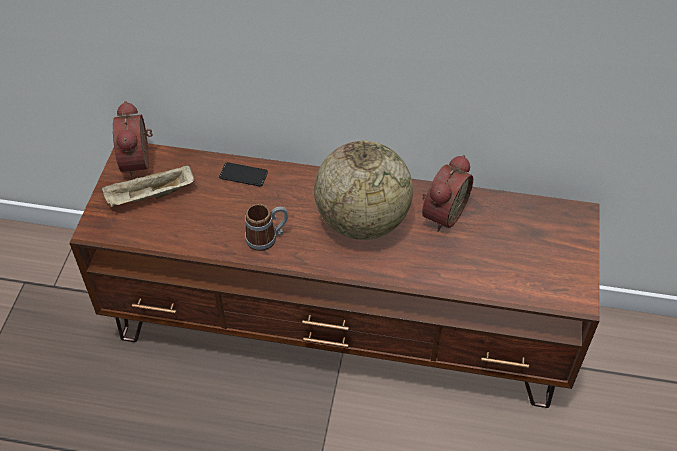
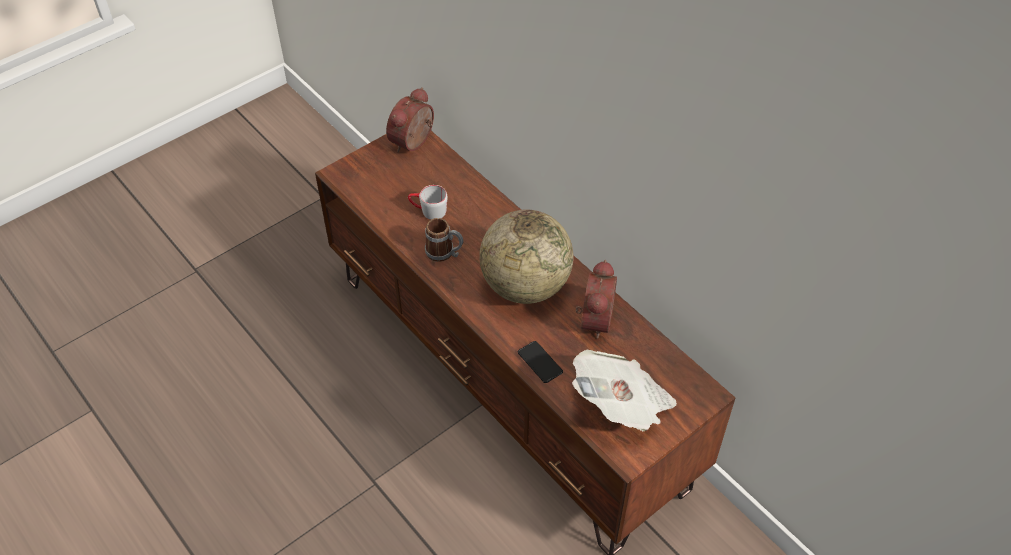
camera: 40 degrees right, 0 degrees up
beige tray [102,164,194,207] -> none
phone [219,162,268,186] -> phone moved to [518,341,563,383]
alarm clock [422,155,473,232] -> alarm clock turned 60 degrees counterclockwise [576,260,617,339]
none -> grey mug [408,185,447,220]
none -> newspaper [572,350,677,431]

